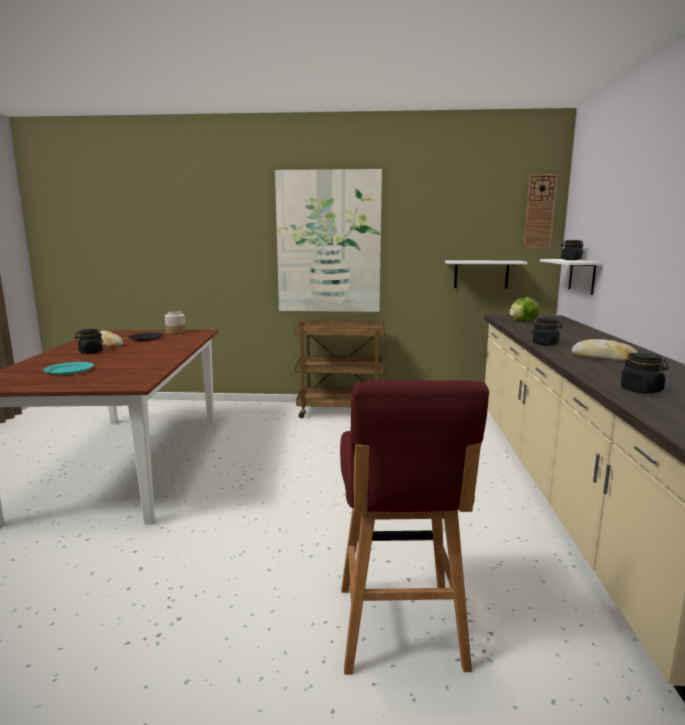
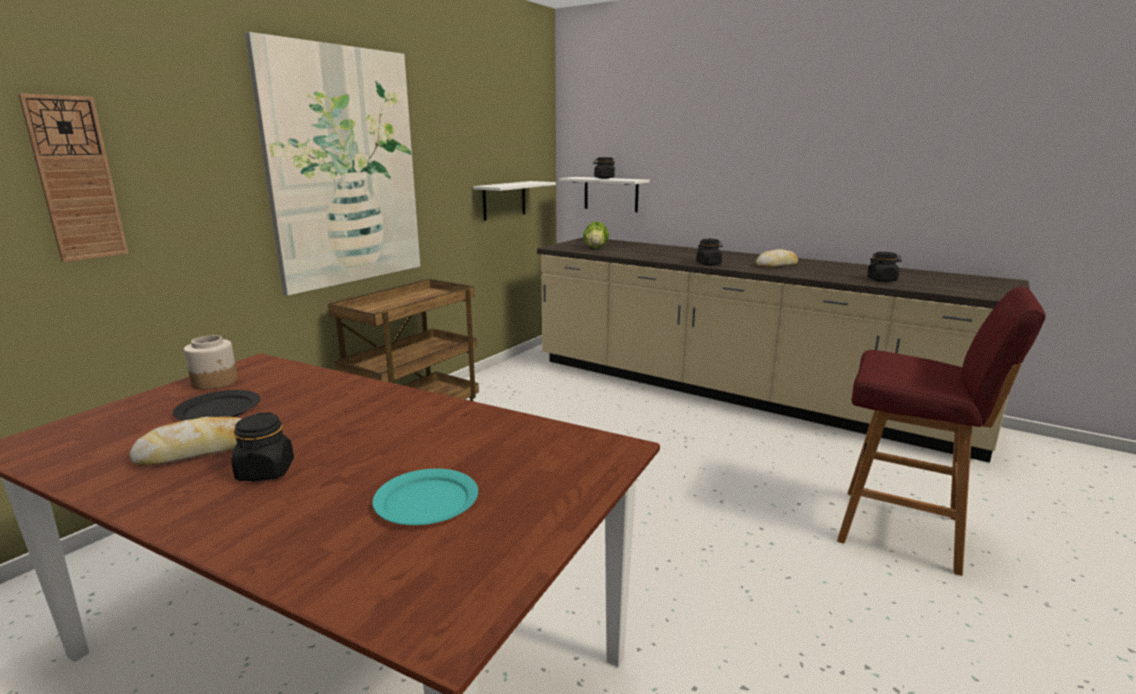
camera: 60 degrees left, 5 degrees up
wall clock [524,174,558,248] -> wall clock moved to [18,93,128,262]

